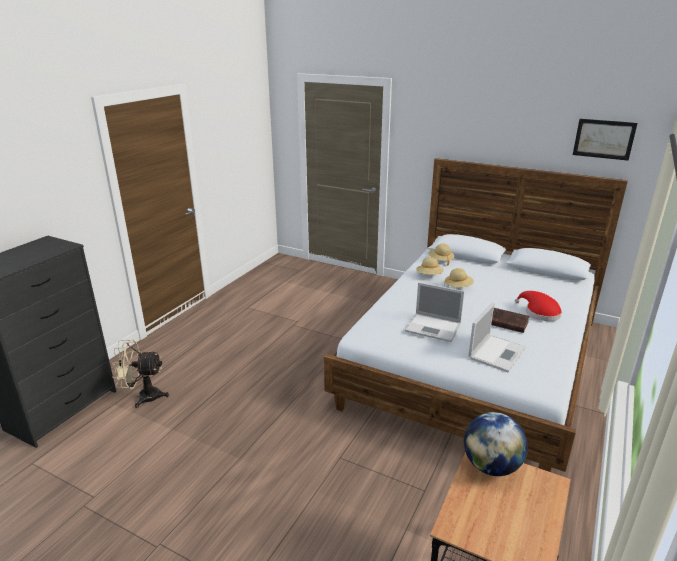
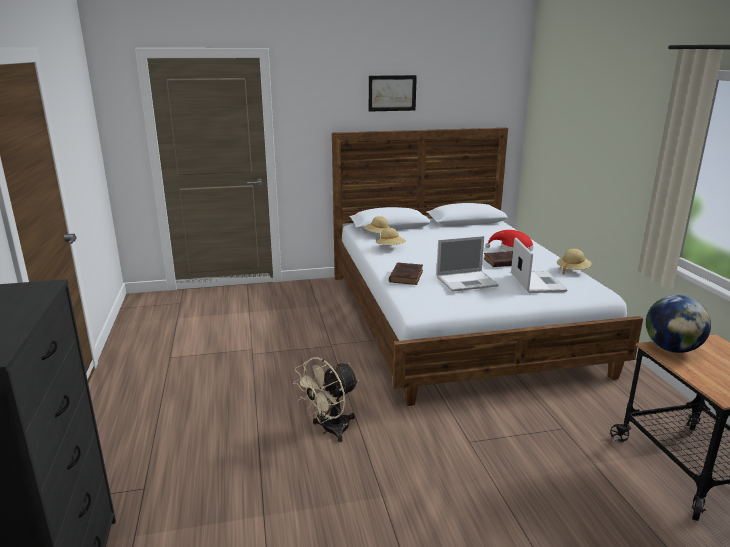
camera: 40 degrees left, 5 degrees down
beige fan [111,339,169,408] -> beige fan moved to [293,357,359,442]
beige hat [444,268,474,287] -> beige hat moved to [557,249,592,275]
picture [573,119,638,160] -> picture moved to [369,75,417,112]
none -> brown book [389,262,423,285]

